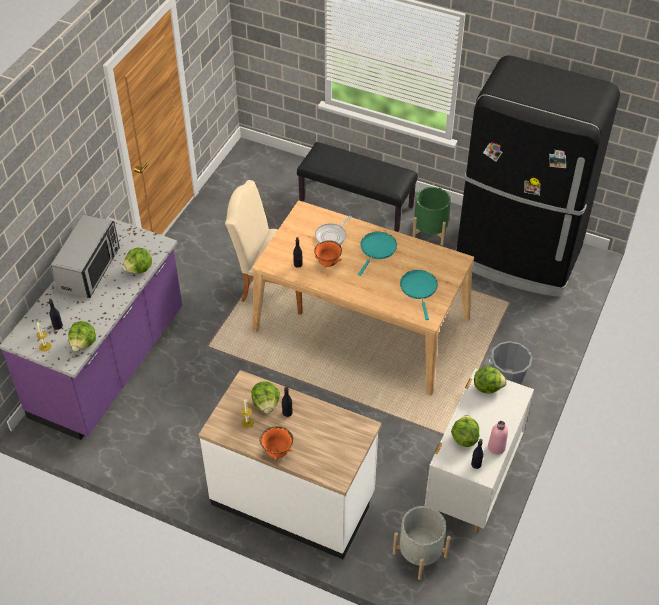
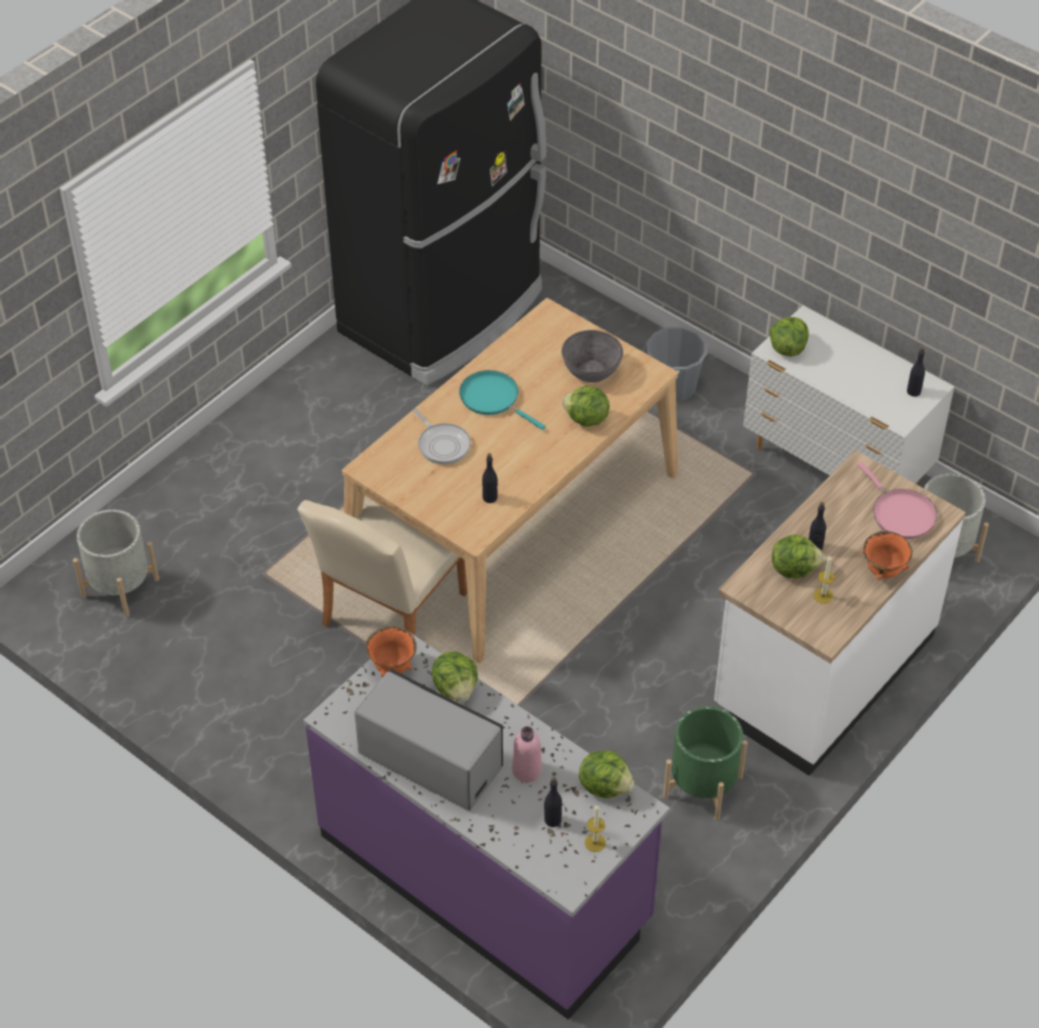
camera: 75 degrees left, 0 degrees up
black bench [297,142,418,232] -> none
orange bowl [314,240,342,268] -> orange bowl moved to [366,627,417,677]
turquoise frying pan [400,270,438,320] -> grey bowl [562,330,623,382]
green planter [412,187,451,246] -> green planter moved to [663,706,748,821]
lettuce [451,415,479,447] -> lettuce moved to [562,386,610,426]
pink bottle [488,421,508,455] -> pink bottle moved to [512,726,542,783]
none -> grey planter [73,509,159,617]
none -> pink frying pan [857,462,937,539]

